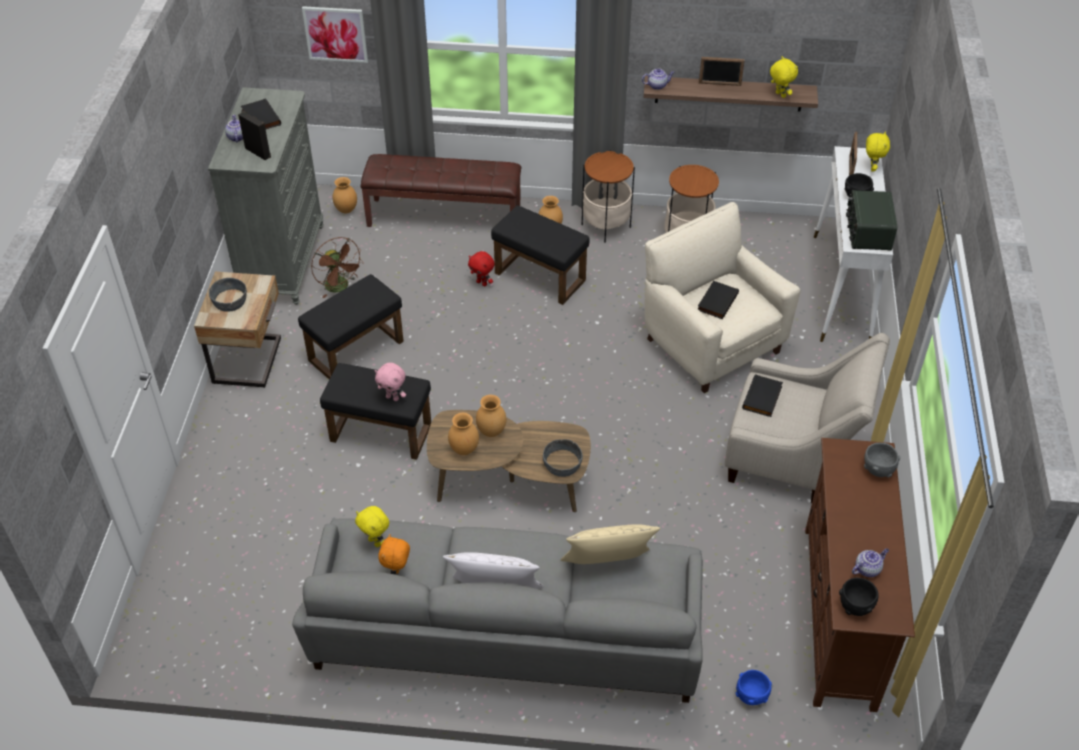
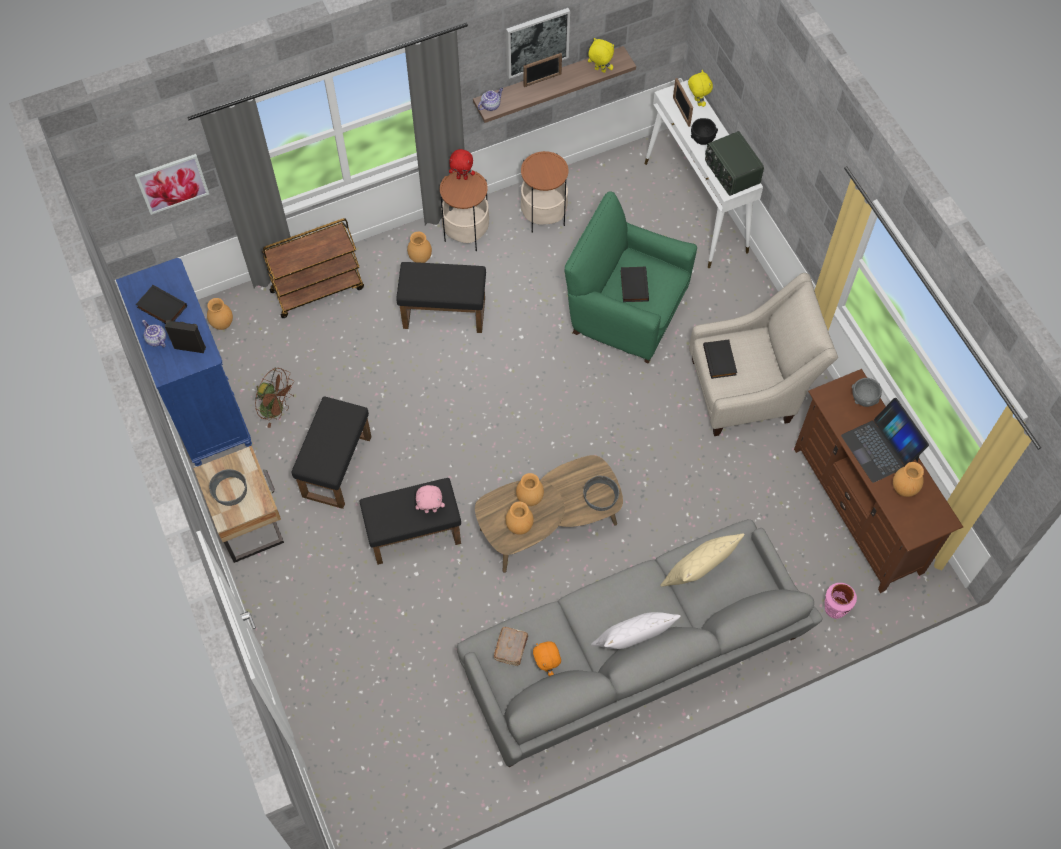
camera: 30 degrees left, 15 degrees up
grey dresser [208,87,324,305] -> blue dresser [116,258,252,466]
yellow plush toy [355,506,389,547] -> brown book [494,627,528,666]
brown bench [361,154,521,227] -> brown cart [262,218,364,318]
red plush toy [468,251,495,286] -> red plush toy moved to [449,149,475,180]
beige armchair [645,202,801,393] -> green armchair [564,191,697,364]
blue bowl [736,670,772,705] -> pink vase [825,583,857,619]
black bowl [839,578,879,616] -> none
teapot [852,549,889,577] -> brown vase [893,462,924,497]
none -> picture [506,8,570,79]
none -> laptop [841,398,929,483]

